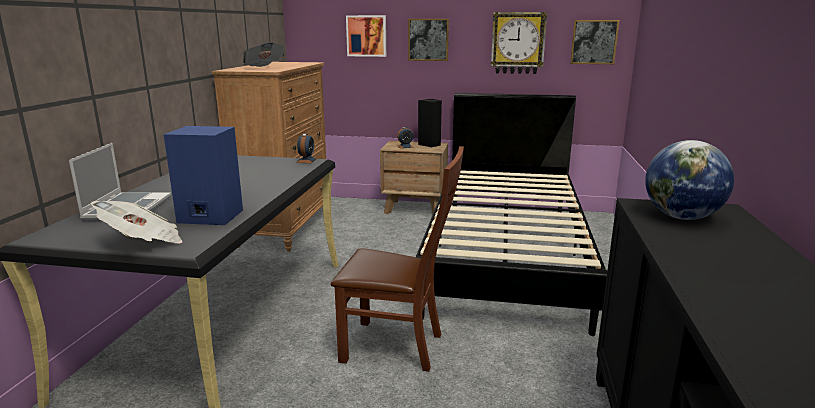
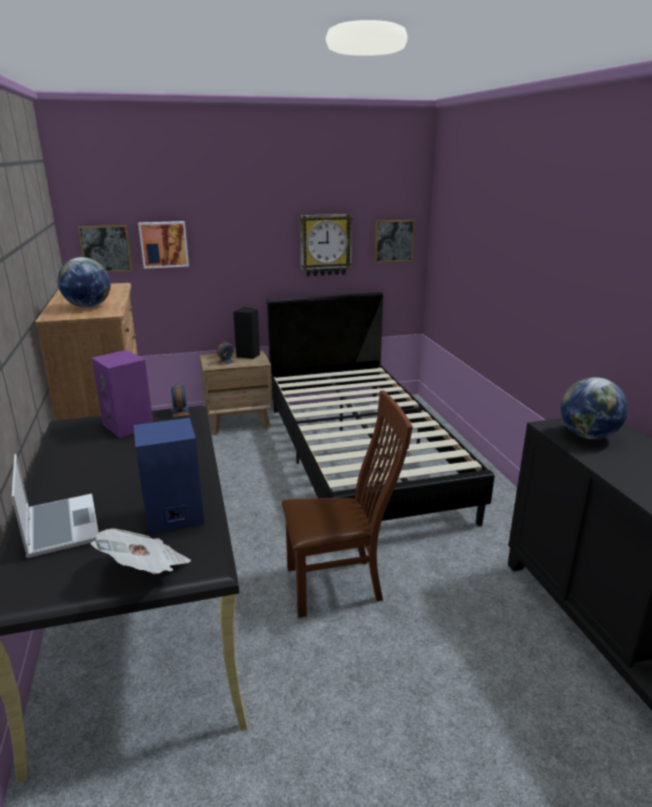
camera: 25 degrees left, 5 degrees up
newspaper [243,43,285,67] -> globe [58,257,111,308]
picture [408,19,449,61] -> picture moved to [78,225,133,272]
none -> purple speaker [92,350,153,438]

